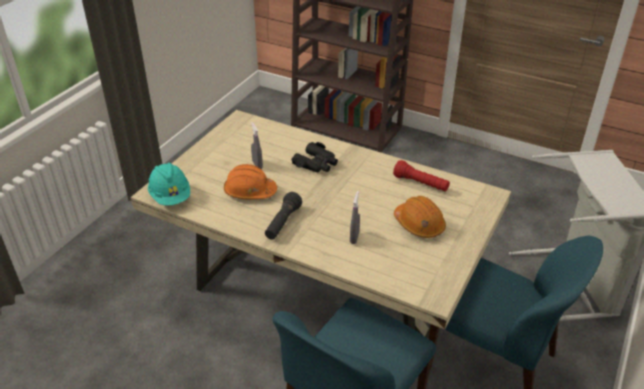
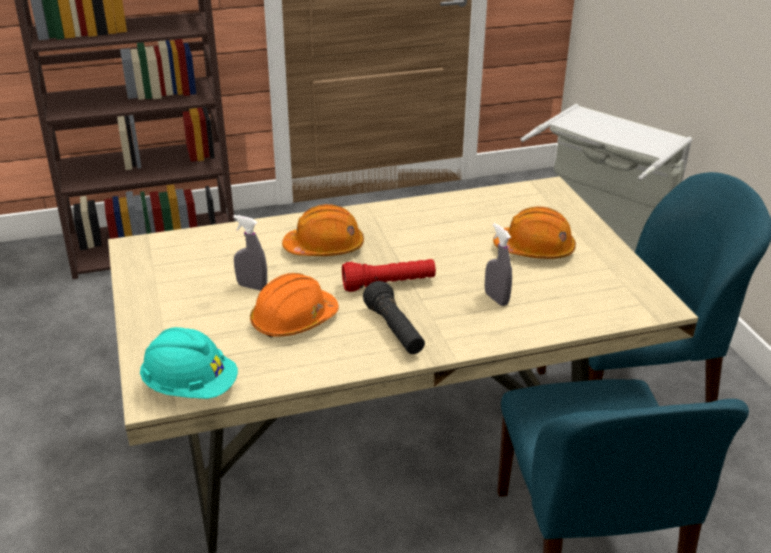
camera: 45 degrees left, 5 degrees down
black binoculars [291,142,338,173] -> orange hard hat [282,204,364,256]
red flashlight [393,160,450,192] -> red flashlight moved to [342,259,436,292]

